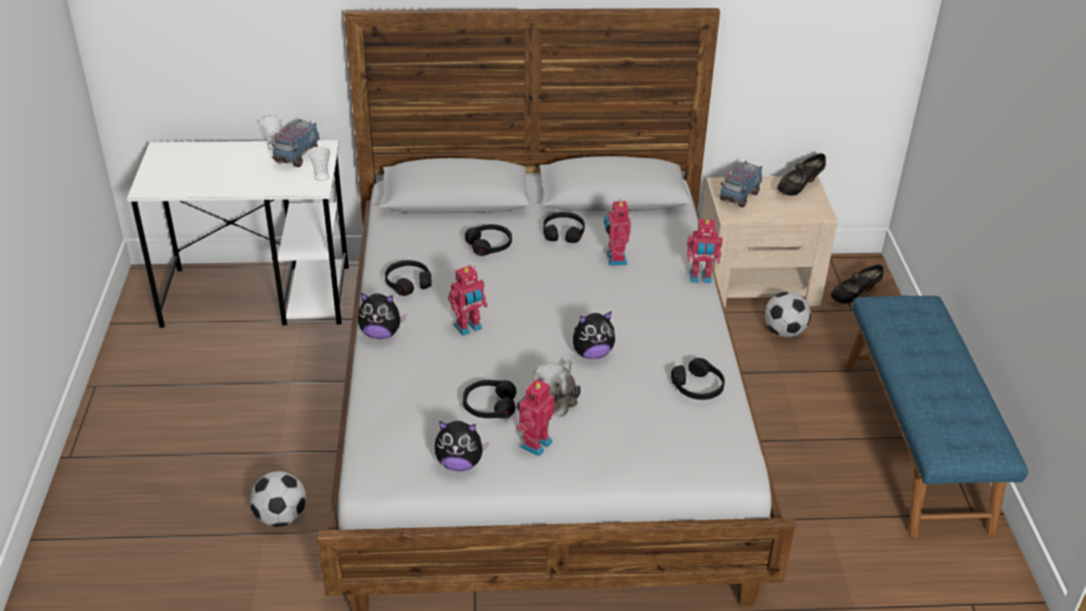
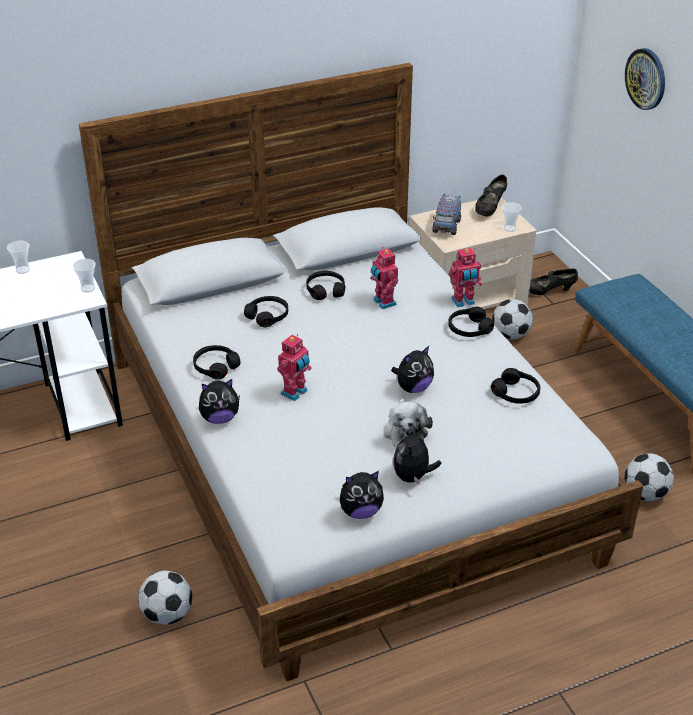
camera: 20 degrees left, 0 degrees up
toy truck [272,119,320,167] -> none
black headphones [463,380,517,419] -> black headphones moved to [448,307,494,337]
toy robot [516,378,555,456] -> plush toy [393,427,442,485]
black shoe [831,264,883,303] -> black shoe turned 45 degrees clockwise [529,268,578,295]
none -> cup [502,202,522,232]
none -> wall clock [625,48,665,110]
none -> football [625,454,674,501]

